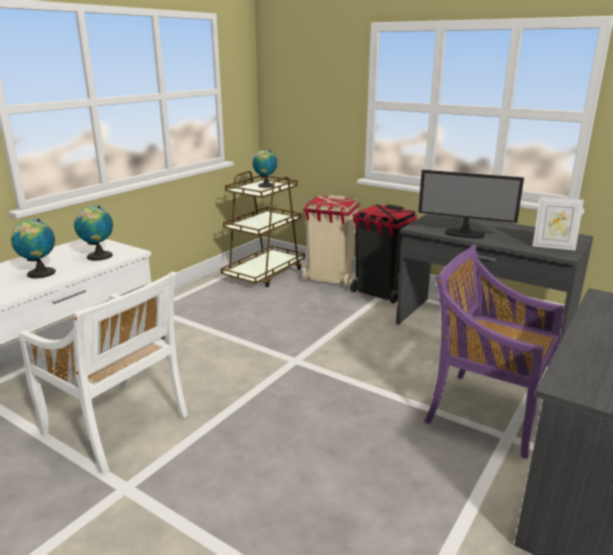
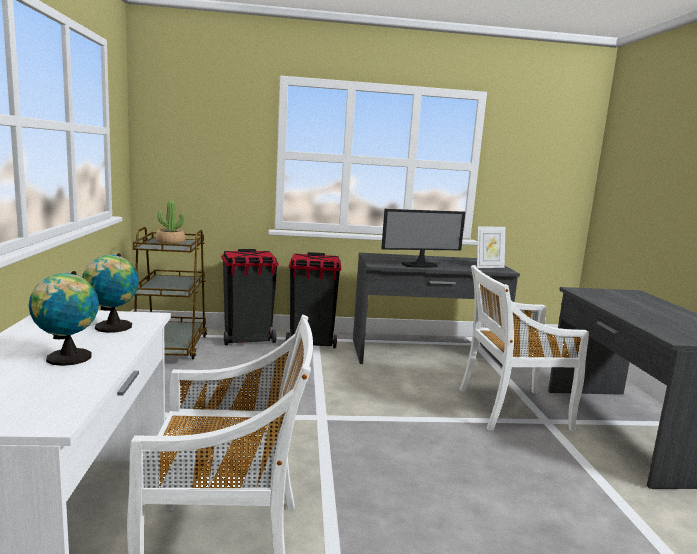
camera: 40 degrees left, 10 degrees down
globe [252,150,277,188] -> potted plant [156,201,185,244]
beige trash can [303,195,359,287] -> black trash can [222,249,279,346]
purple chair [425,245,565,459] -> white chair [459,265,589,431]

